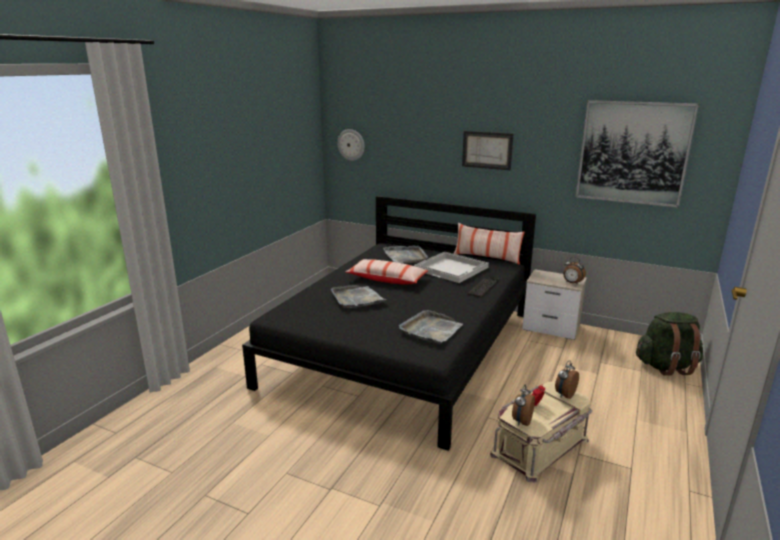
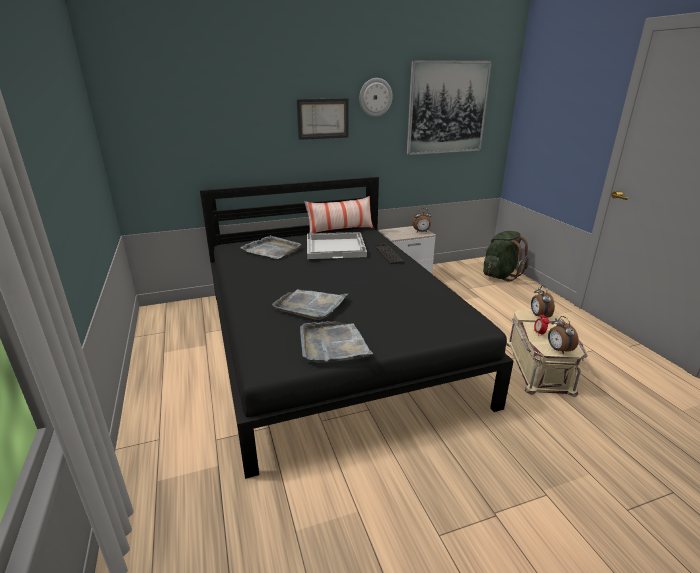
camera: 45 degrees left, 5 degrees up
wall clock [337,129,365,161] -> wall clock moved to [359,78,393,117]
pillow [345,259,428,285] -> none
grey tray [399,310,463,344] -> grey tray moved to [300,321,373,363]

